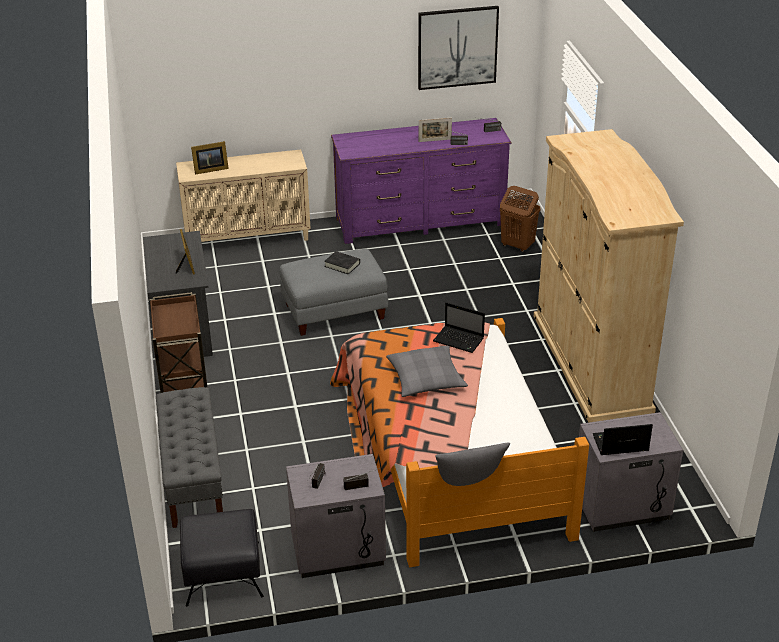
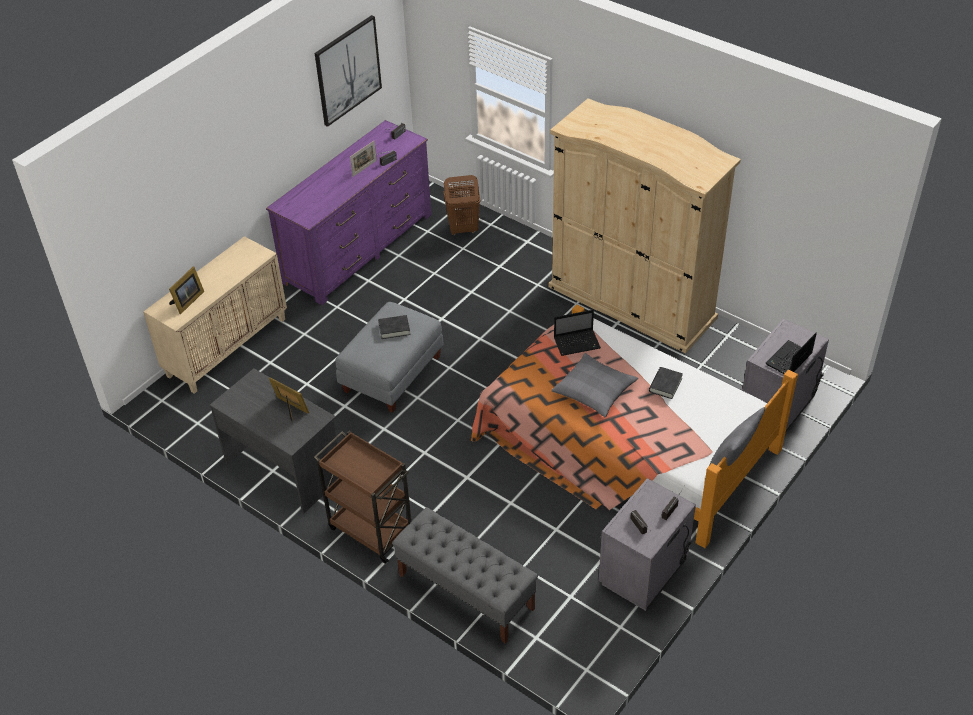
camera: 40 degrees left, 10 degrees up
black ottoman [180,509,264,607] -> none
none -> black book [649,367,683,399]

